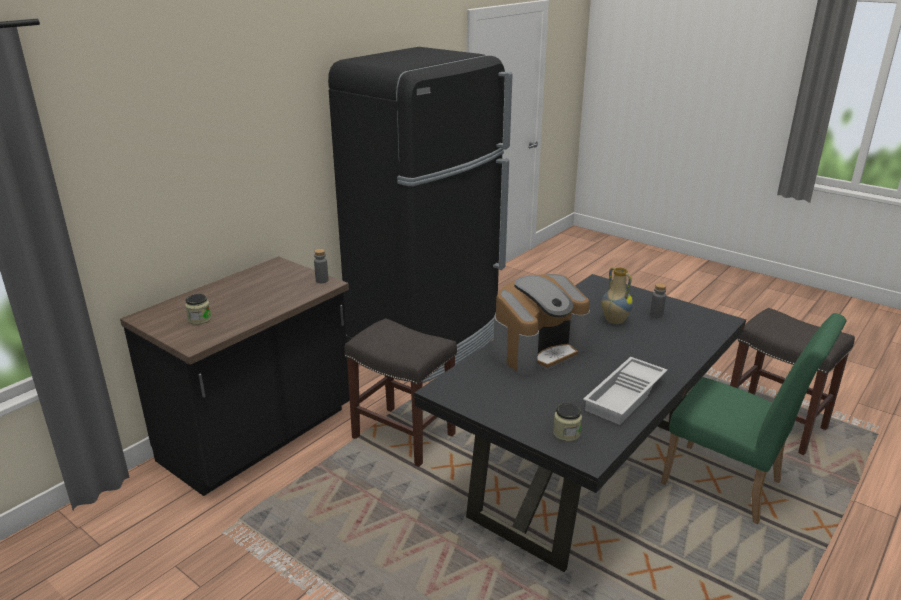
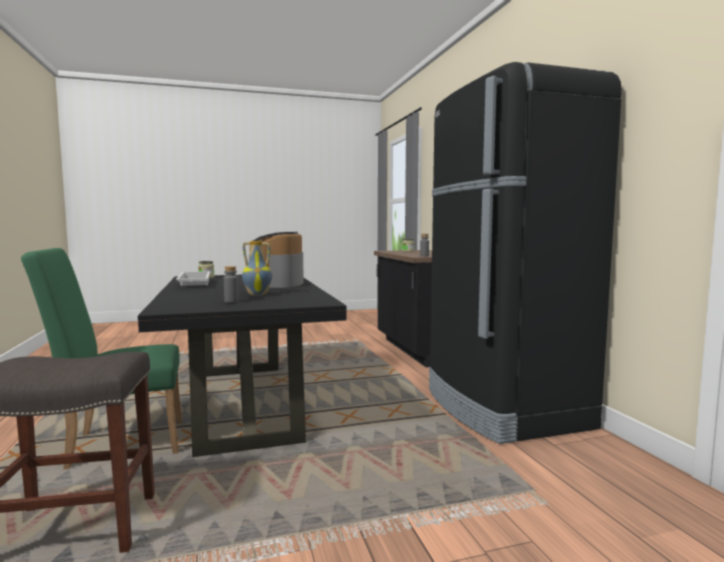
camera: 125 degrees right, 20 degrees down
grey stool [344,318,457,467] -> none

